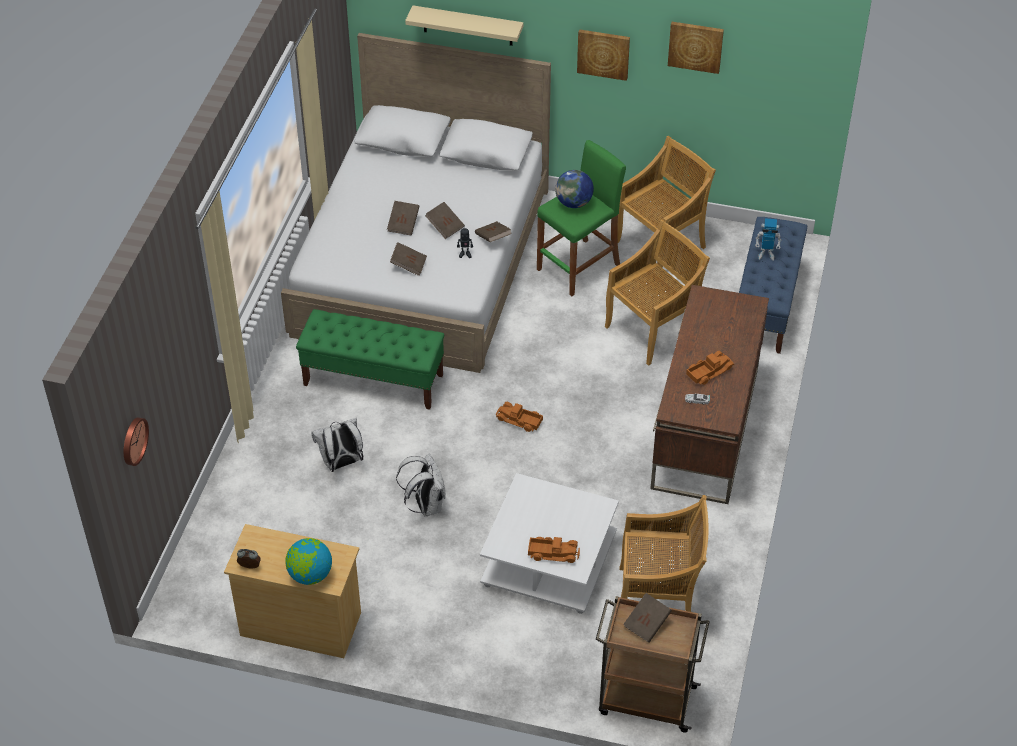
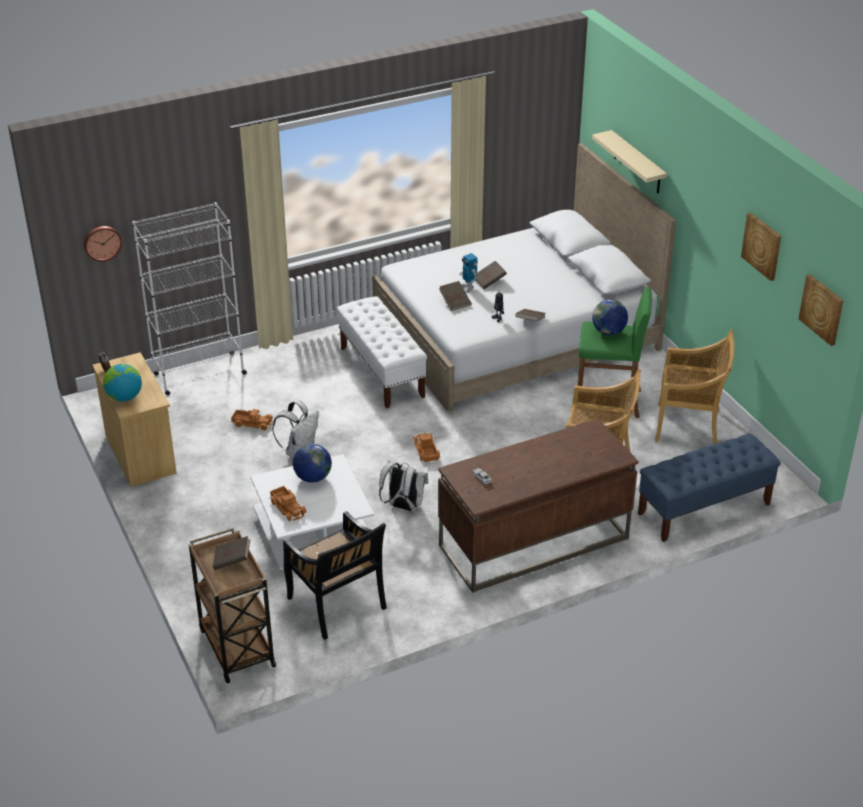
camera: 50 degrees right, 10 degrees down
green bench [296,309,444,410] -> white bench [337,296,427,409]
white backpack [311,417,363,472] -> white backpack moved to [379,461,428,512]
brown book [425,202,464,239] -> none
picture [577,29,630,81] -> picture moved to [799,274,844,346]
beige chair [619,495,708,612] -> black chair [283,511,387,640]
toy truck [686,351,734,385] -> toy truck moved to [231,409,273,431]
toy robot [755,218,781,261] -> toy robot moved to [460,253,478,293]
none -> white bookcase [132,202,247,395]
none -> globe [293,444,332,483]

